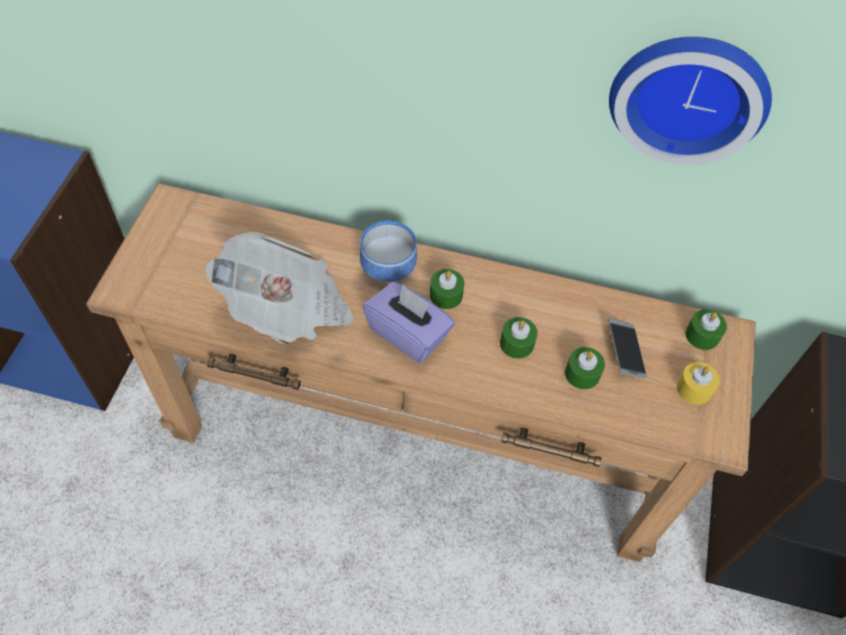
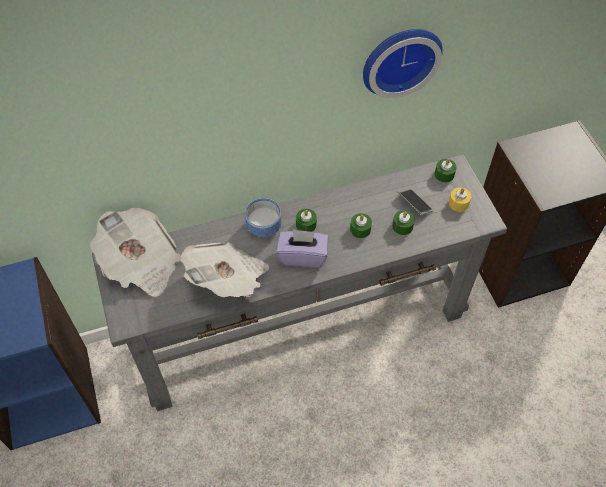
camera: 30 degrees left, 0 degrees up
brown console table [86,183,756,562] -> grey console table [92,154,507,411]
none -> newspaper [90,208,181,297]

